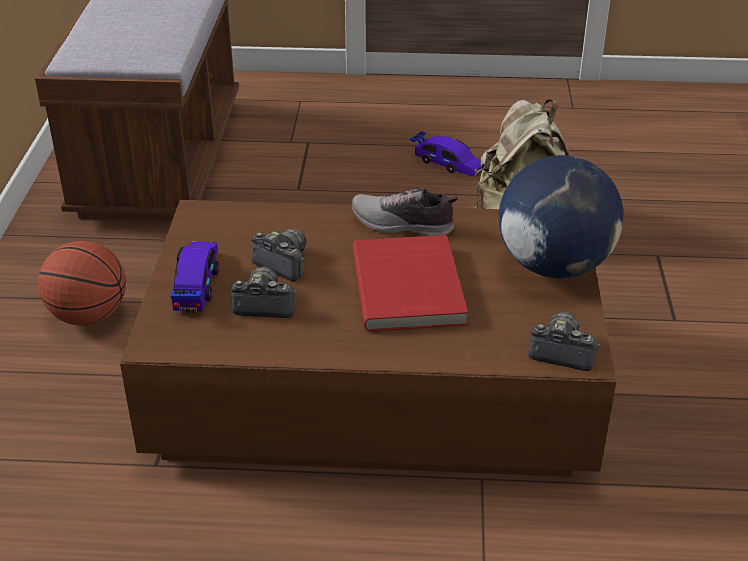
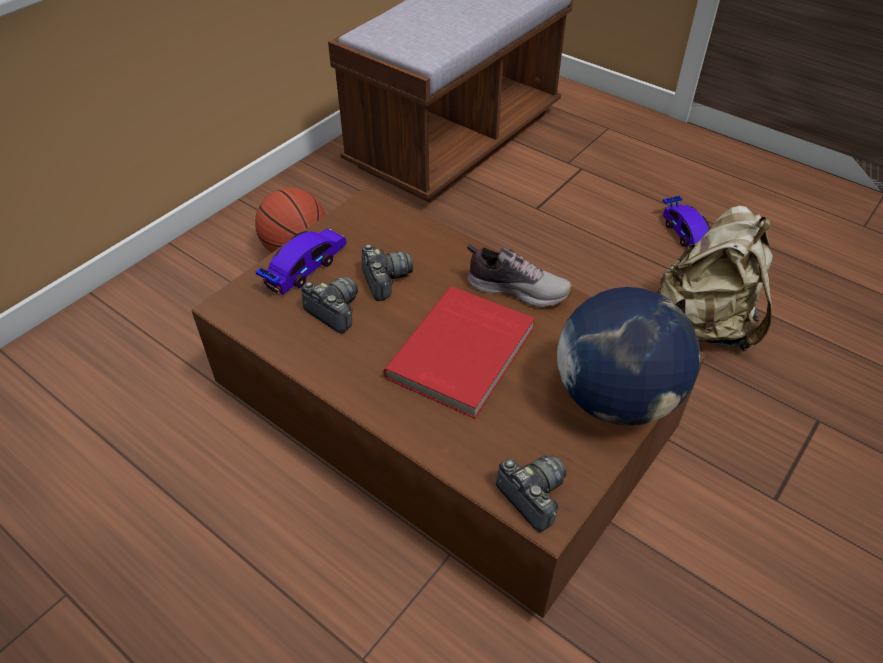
camera: 35 degrees right, 10 degrees up
shoe [352,186,458,236] -> shoe turned 150 degrees clockwise [467,244,572,307]

